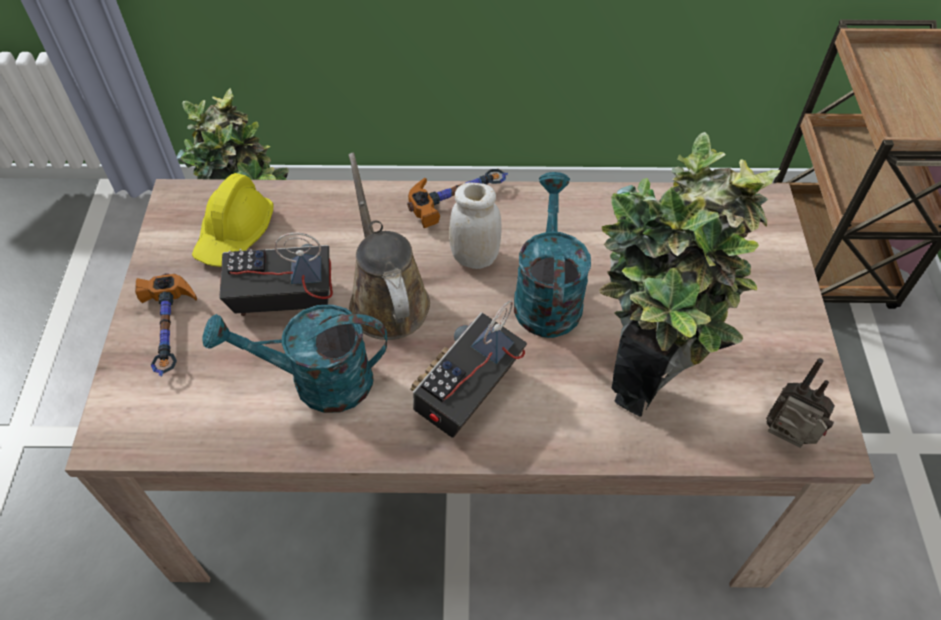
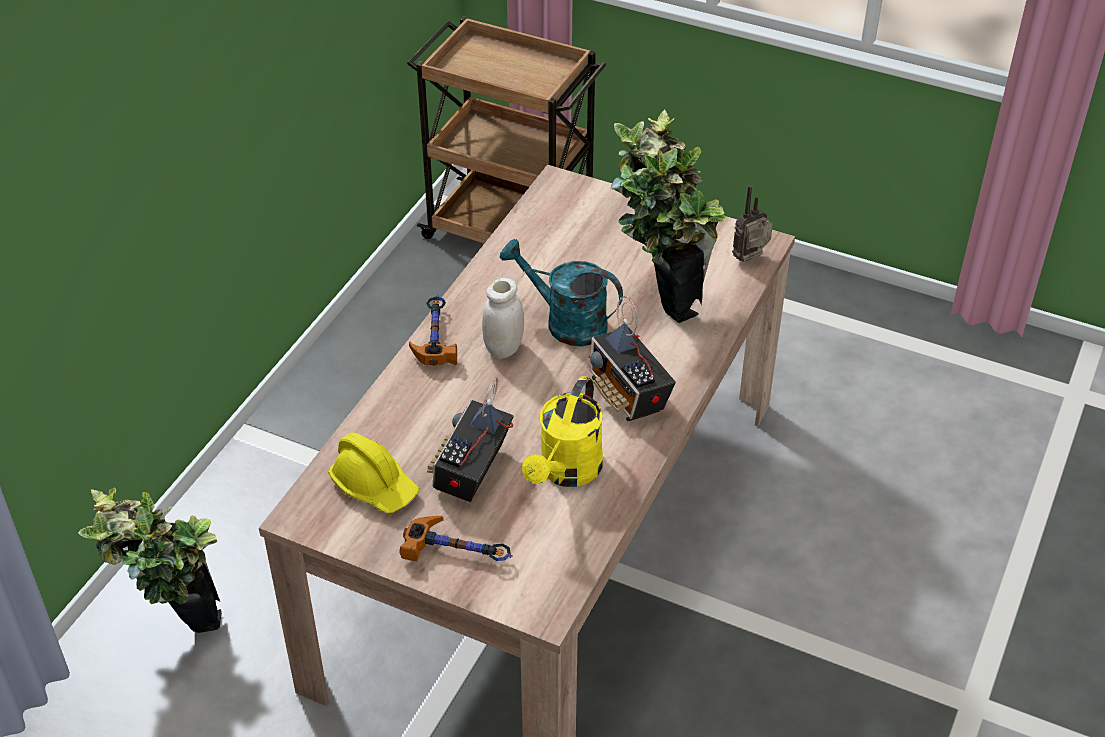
camera: 65 degrees left, 10 degrees down
turquoise watering can [202,304,387,413] -> yellow watering can [522,376,603,487]
brown watering can [349,153,430,340] -> none

